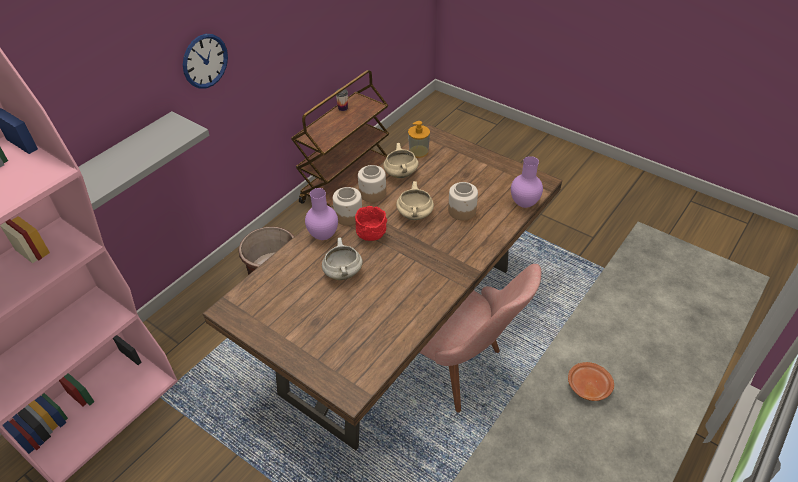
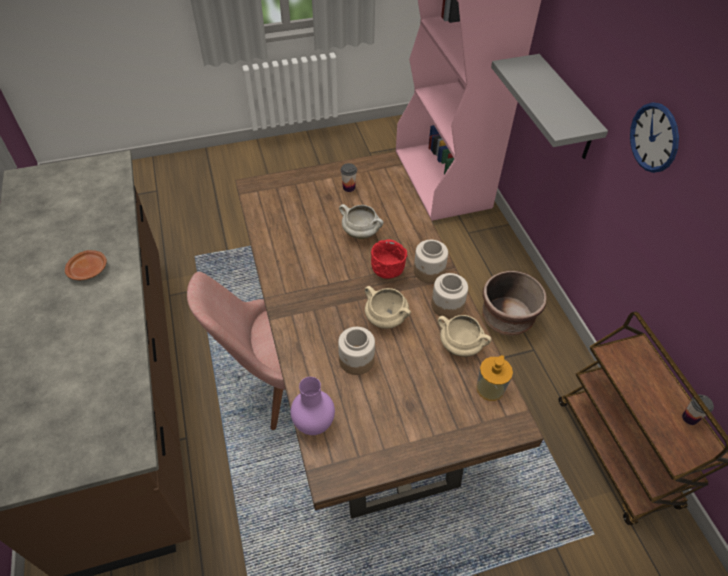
camera: 125 degrees right, 5 degrees up
purple vase [305,188,338,240] -> none
none -> cup [341,163,357,192]

